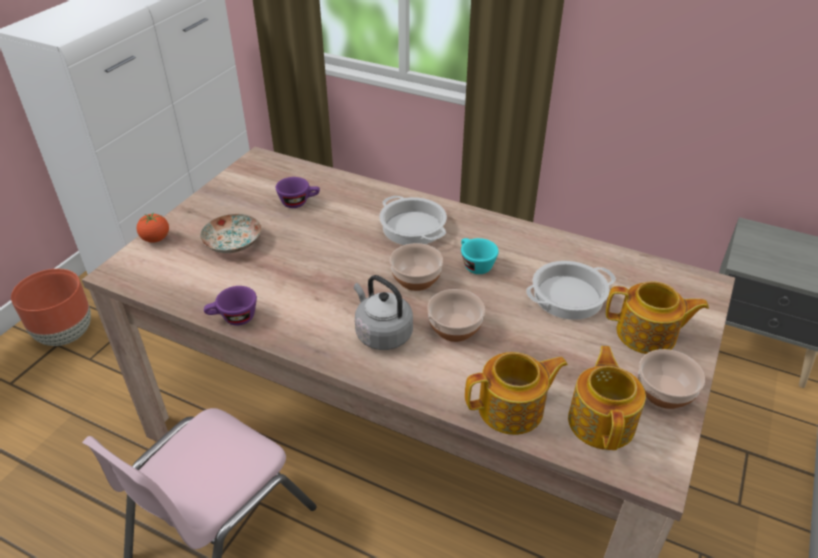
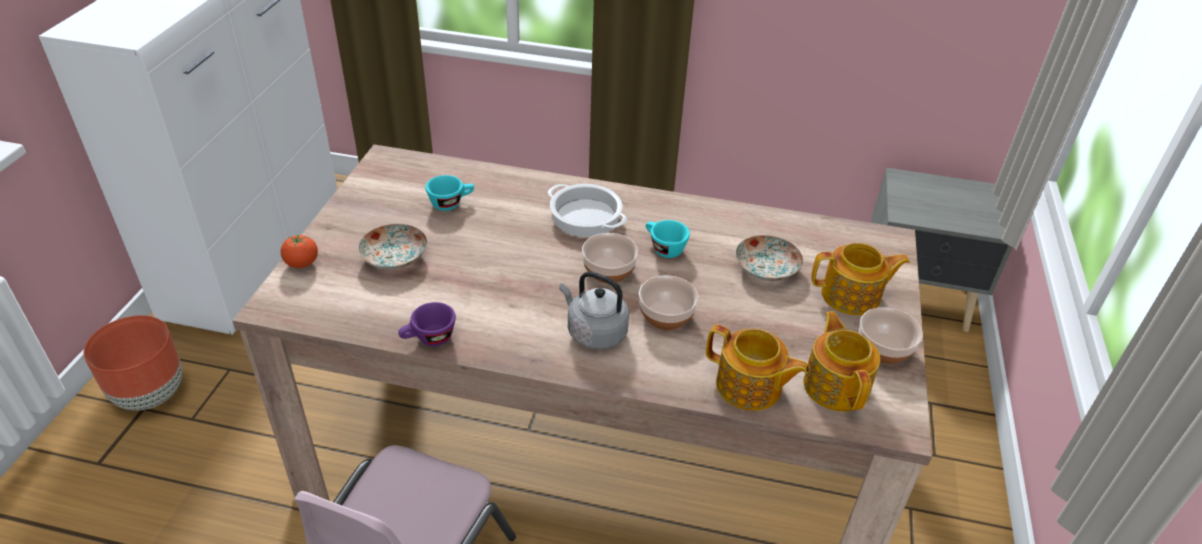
camera: 15 degrees left, 0 degrees up
purple cup [276,177,320,208] -> turquoise cup [425,175,474,211]
teapot [465,352,568,435] -> teapot turned 60 degrees clockwise [706,324,810,411]
cooking pot [526,261,616,320] -> plate [735,235,803,281]

